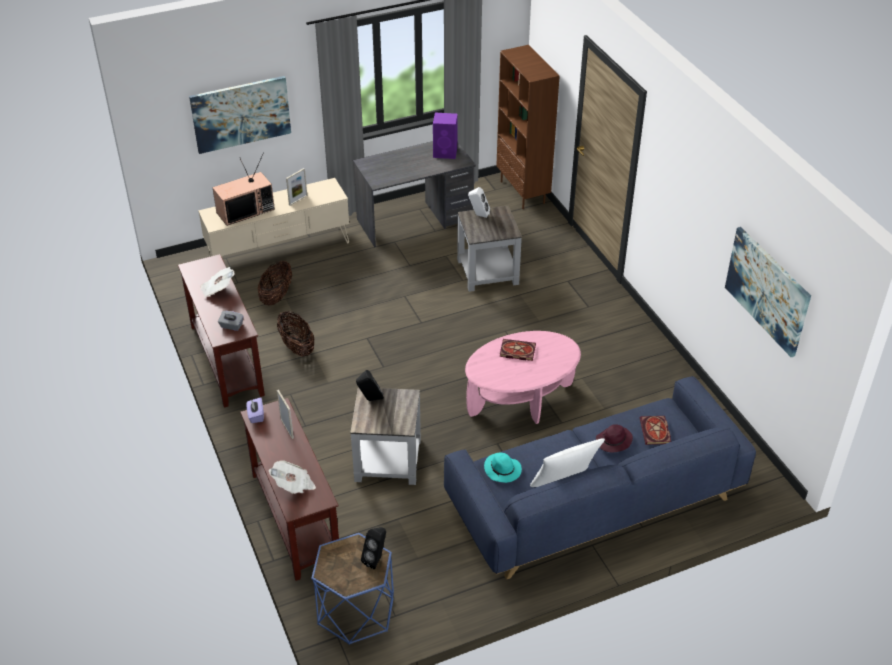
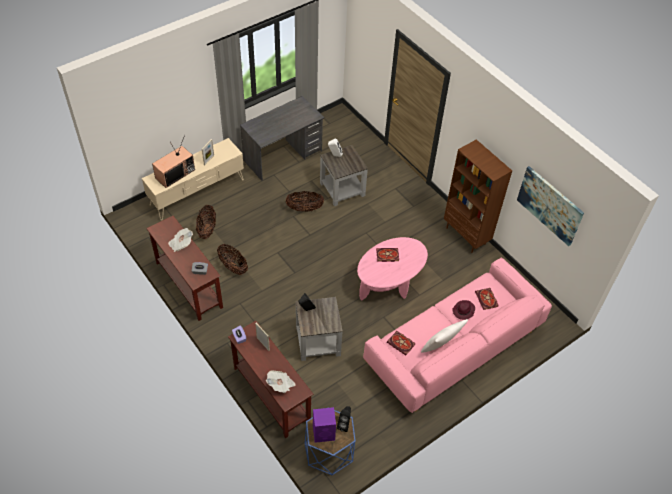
camera: 15 degrees left, 10 degrees up
picture [189,76,291,154] -> none
purple speaker [433,113,458,159] -> purple speaker moved to [313,407,336,443]
blue sofa [444,376,756,579] -> pink sofa [363,258,552,413]
turquoise hat [484,453,522,483] -> book [387,331,416,355]
brown bookcase [496,45,560,209] -> brown bookcase moved to [444,139,512,253]
none -> basket [286,191,324,212]

